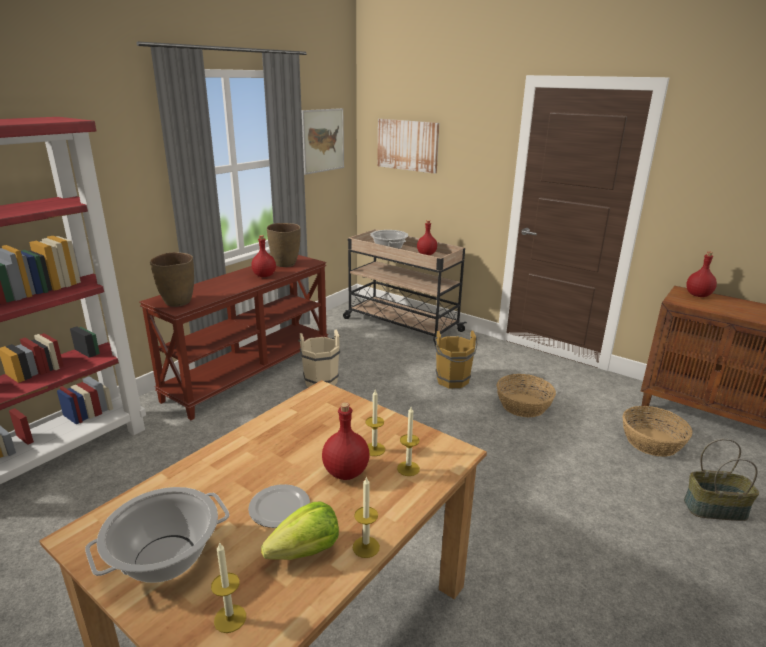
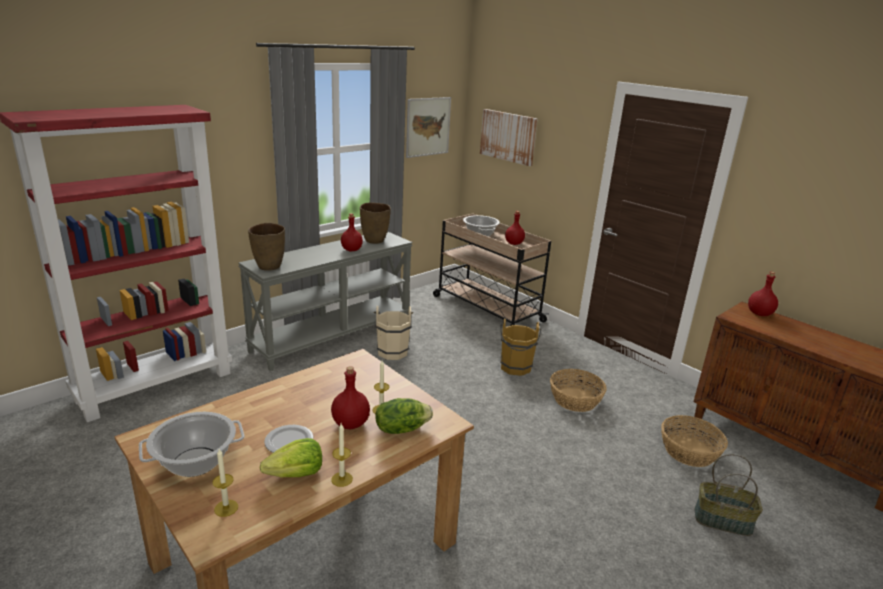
camera: 10 degrees right, 0 degrees up
brown console table [139,255,328,420] -> grey console table [238,231,413,371]
candle [397,407,420,476] -> lettuce [375,398,433,434]

